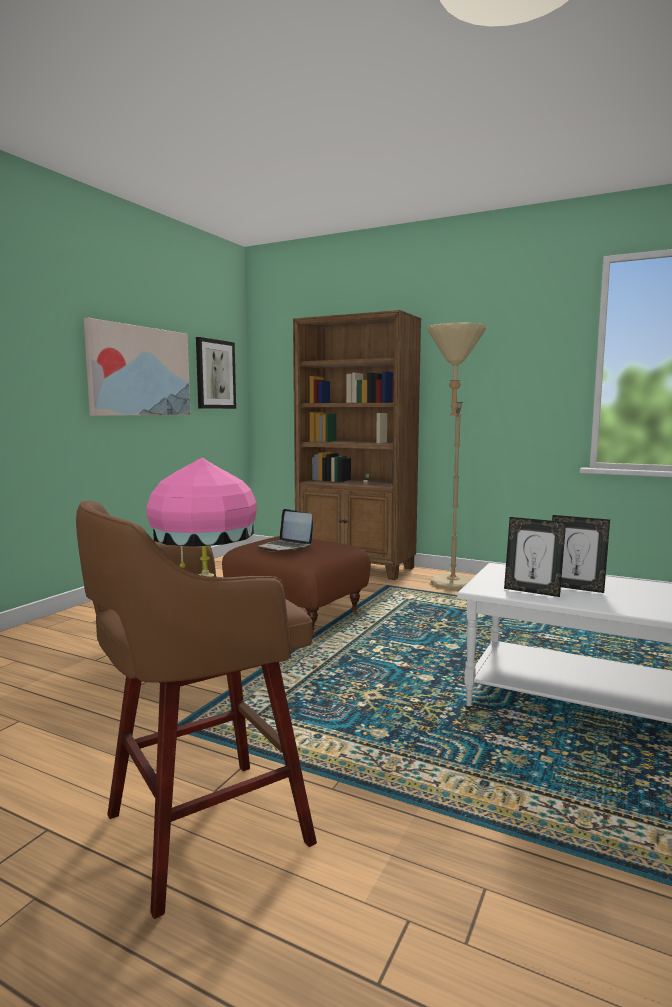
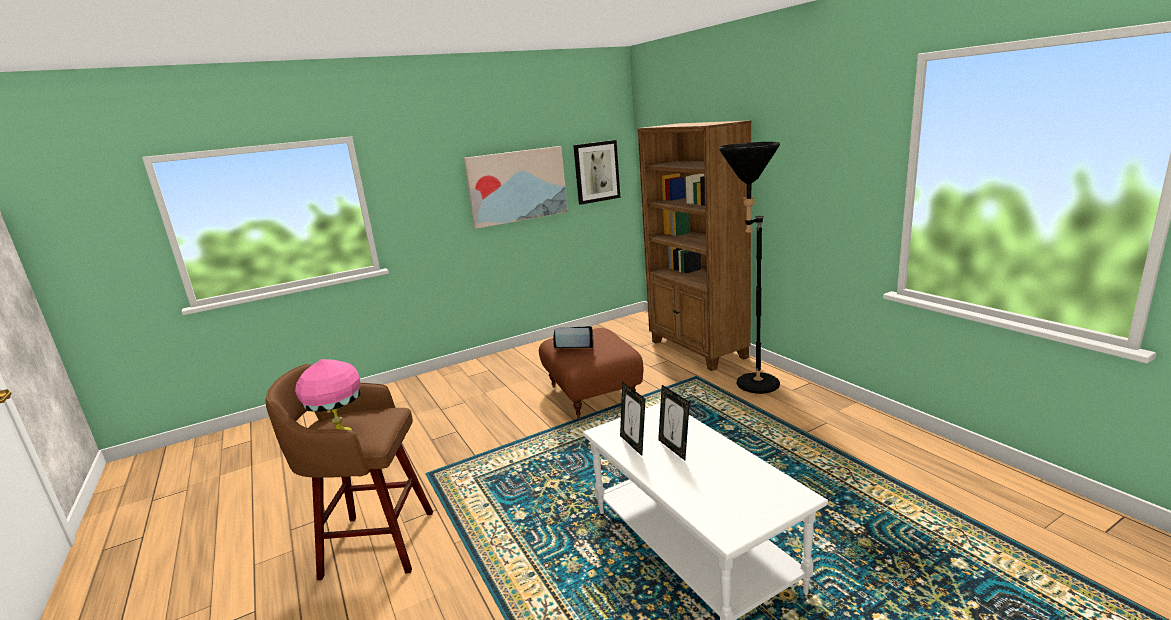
camera: 35 degrees right, 10 degrees up
laptop [257,509,313,551] -> laptop turned 105 degrees clockwise [552,326,594,348]
beige floor lamp [427,323,487,590] -> black floor lamp [719,142,780,394]

